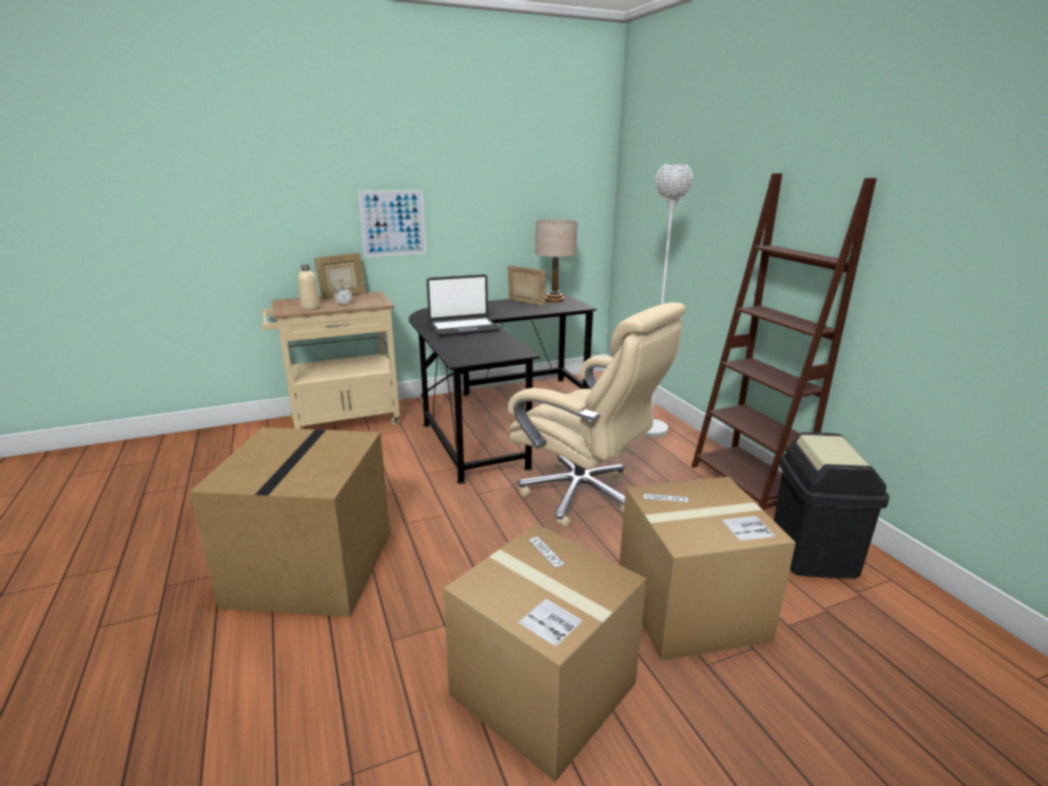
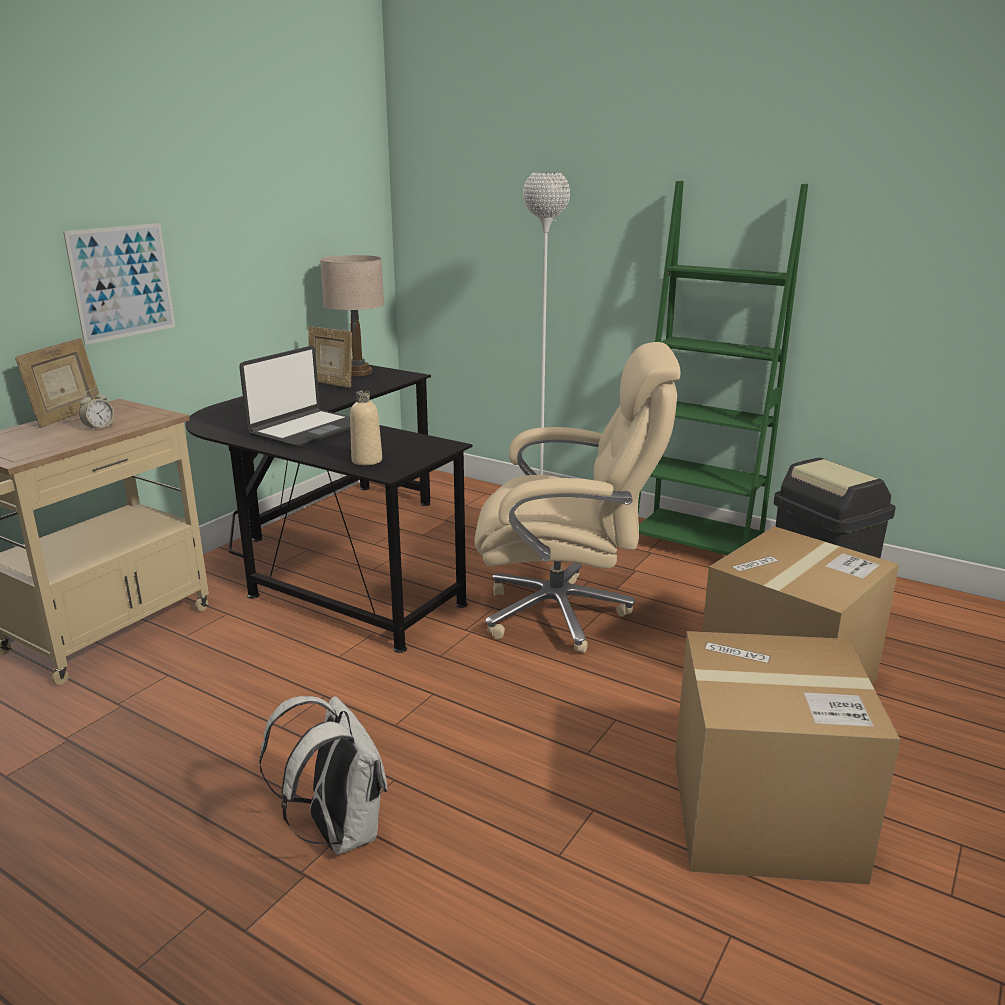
camera: 35 degrees left, 0 degrees up
cardboard box [190,427,390,617] -> white backpack [259,696,387,855]
beige bottle [298,264,320,310] -> beige bottle moved to [350,390,382,465]
picture frame [508,265,546,306] -> picture frame turned 135 degrees counterclockwise [308,326,352,388]
brown bookcase [691,173,877,511] -> green bookcase [638,181,808,555]

